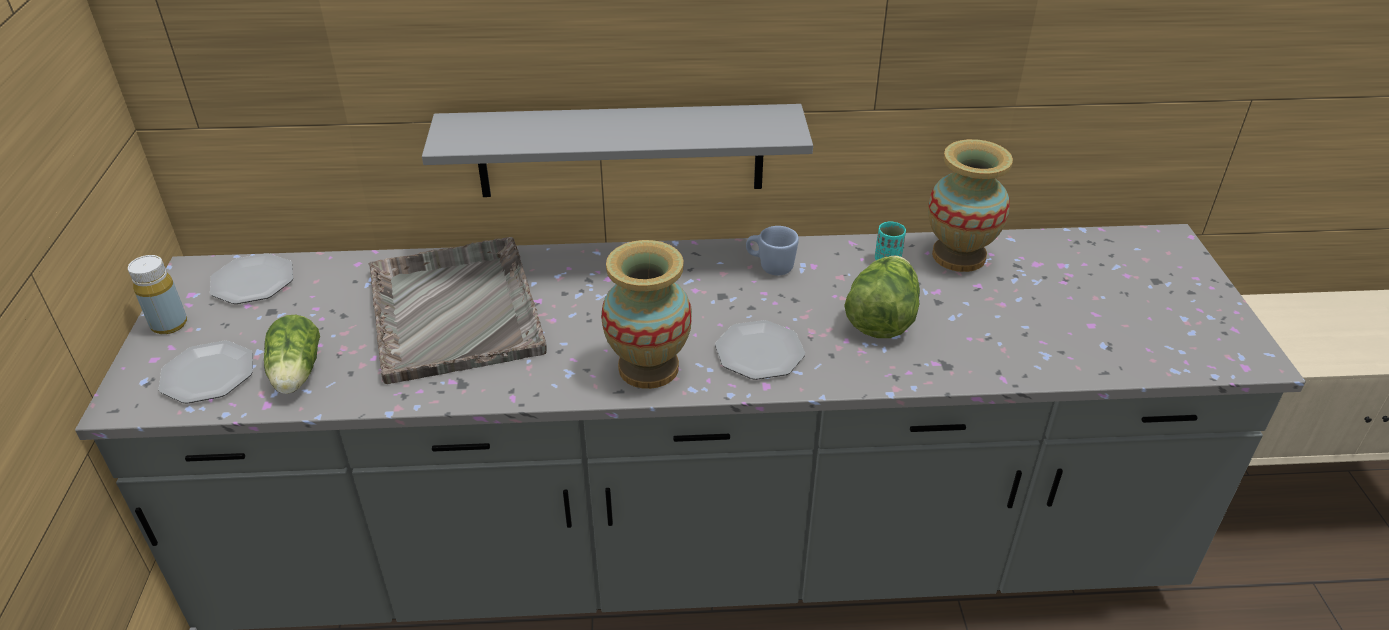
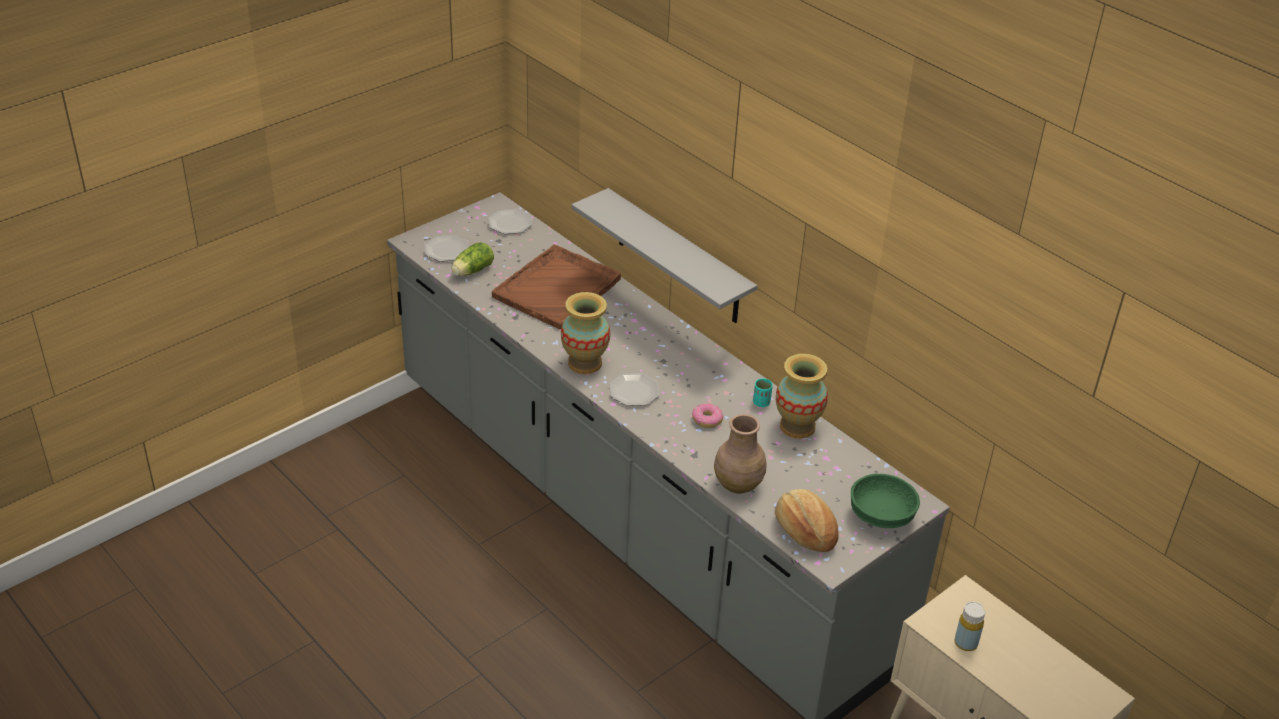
camera: 50 degrees right, 0 degrees up
yellow bottle [128,255,187,334] -> yellow bottle moved to [954,602,985,651]
grey tray [369,237,547,384] -> brown tray [492,245,621,329]
blue mug [746,226,799,275] -> none
lettuce [844,256,920,338] -> donut [692,403,724,428]
none -> brown vase [714,414,766,494]
none -> bread [775,489,839,552]
none -> green bowl [851,474,920,528]

